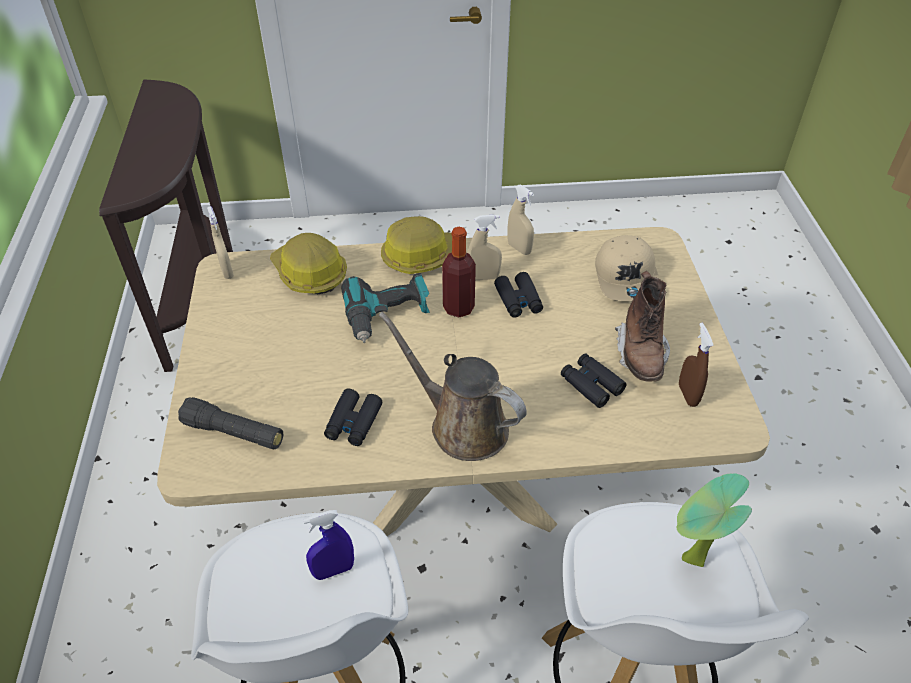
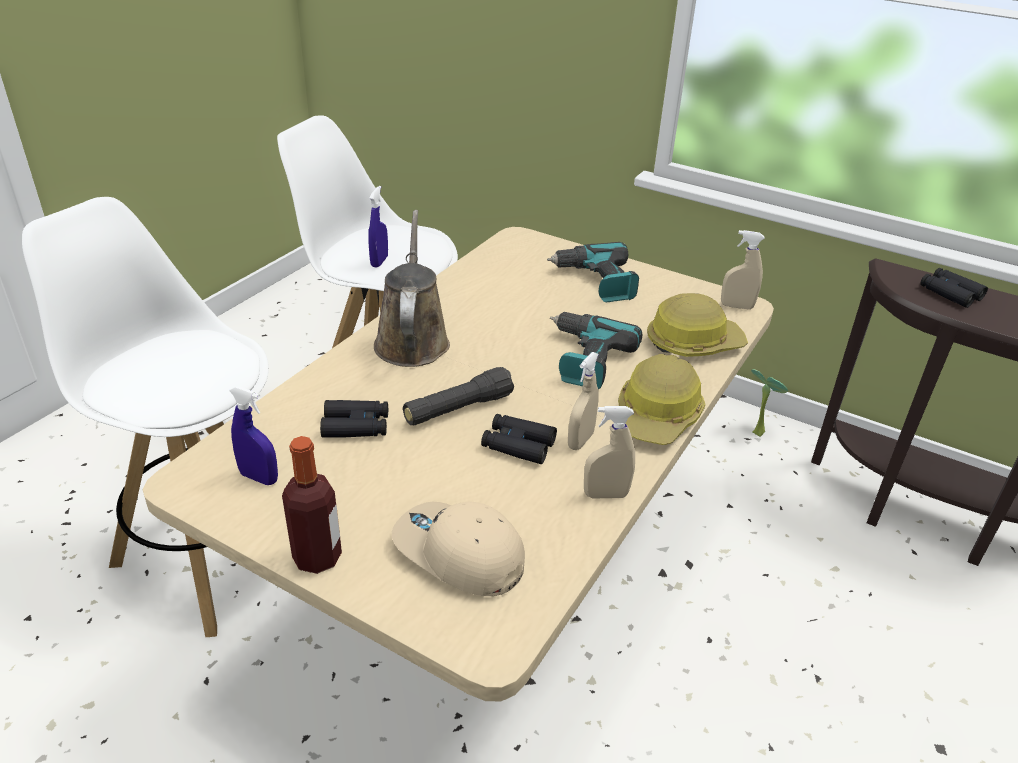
camera: 125 degrees right, 10 degrees down
black flashlight [178,397,283,449] -> black flashlight moved to [403,367,514,425]
black binoculars [324,388,382,446] -> black binoculars moved to [920,268,988,308]
brown watering can [379,312,527,461] -> brown watering can turned 75 degrees counterclockwise [374,210,450,367]
bottle [442,227,476,317] -> bottle moved to [282,436,342,574]
brown boot [615,271,670,382] -> none
potted plant [677,473,752,567] -> potted plant moved to [751,369,788,437]
brown spray bottle [679,323,714,407] -> blue spray bottle [229,386,278,485]
none -> power drill [547,242,639,302]

